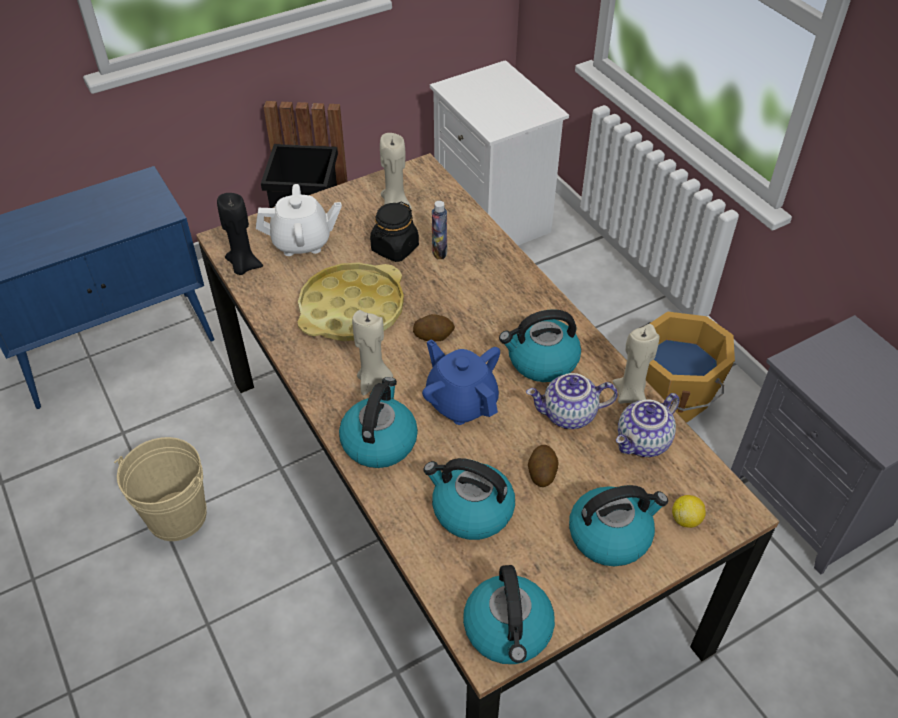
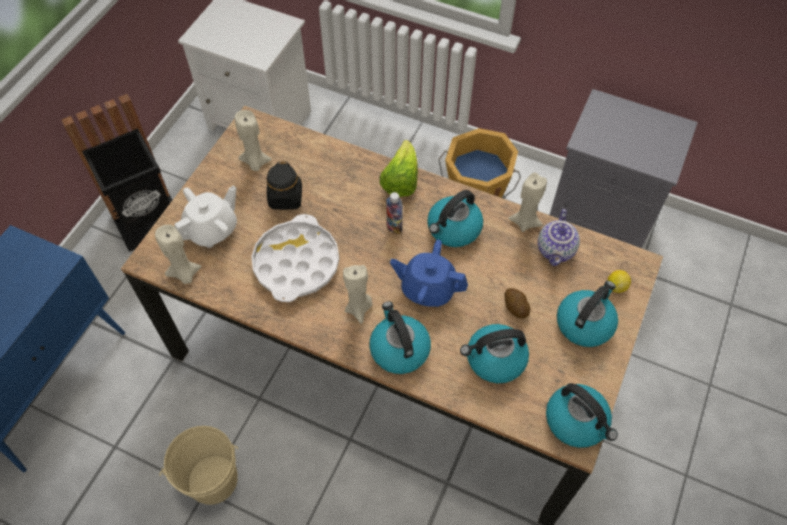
camera: 35 degrees left, 10 degrees up
black candle [217,193,263,275] -> beige candle [155,224,201,284]
yellow tray [298,262,404,341] -> white tray [251,214,339,302]
potato [413,314,455,342] -> none
bottle [432,201,447,259] -> bottle moved to [386,192,403,234]
teapot [526,373,618,429] -> none
none -> lettuce [380,140,418,197]

